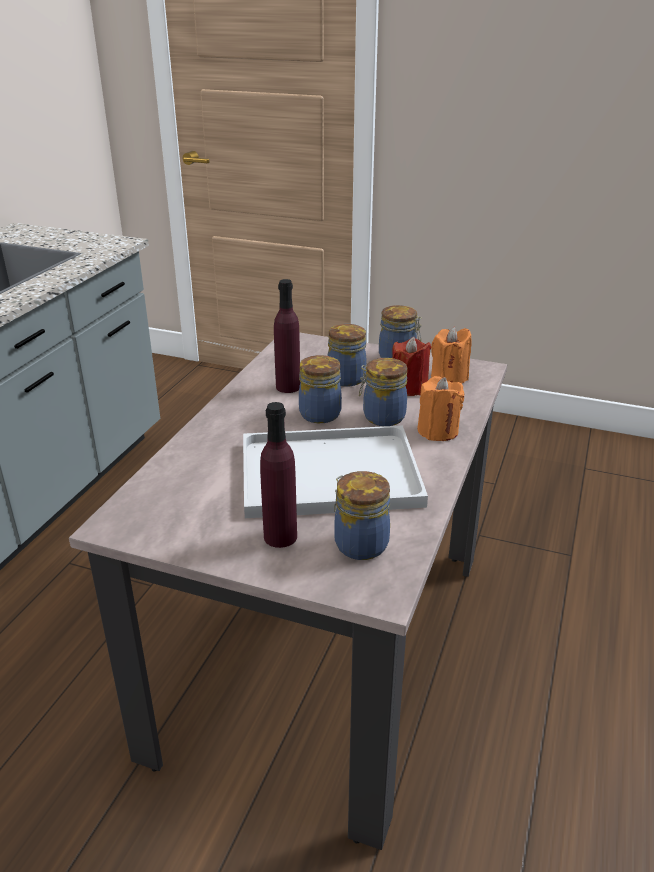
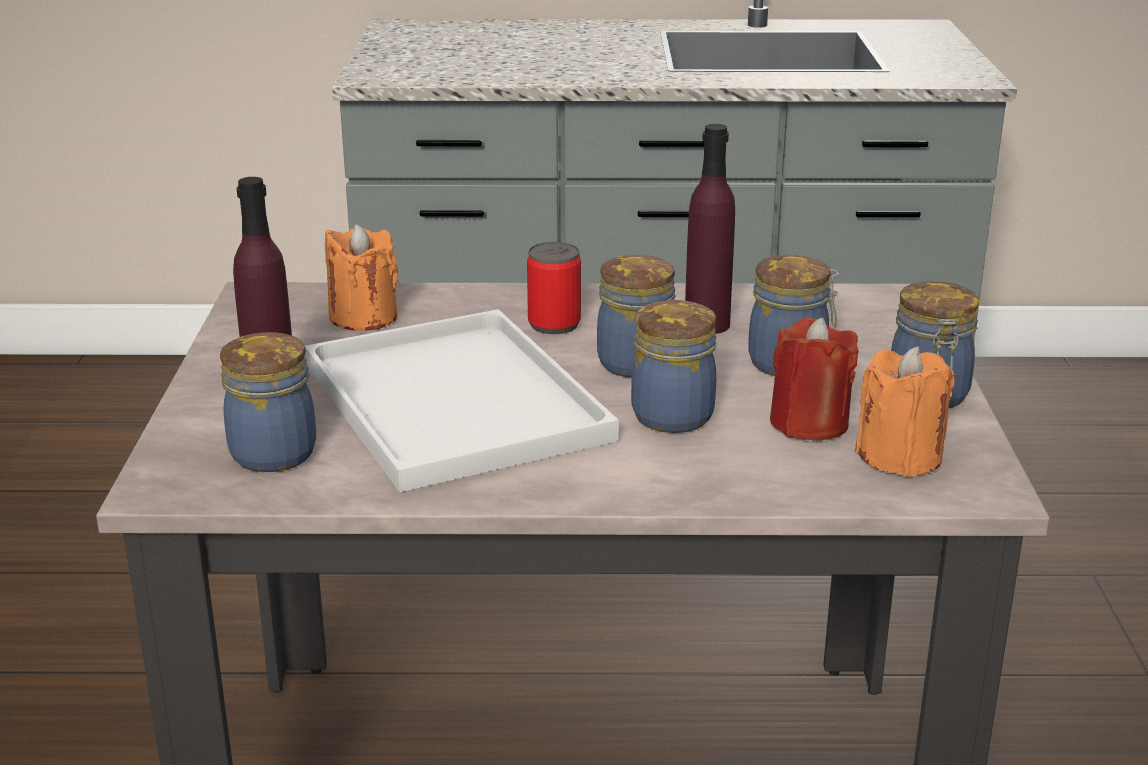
camera: 70 degrees right, 5 degrees down
orange candle [417,376,464,441] -> orange candle moved to [325,224,398,331]
none -> can [527,242,581,334]

